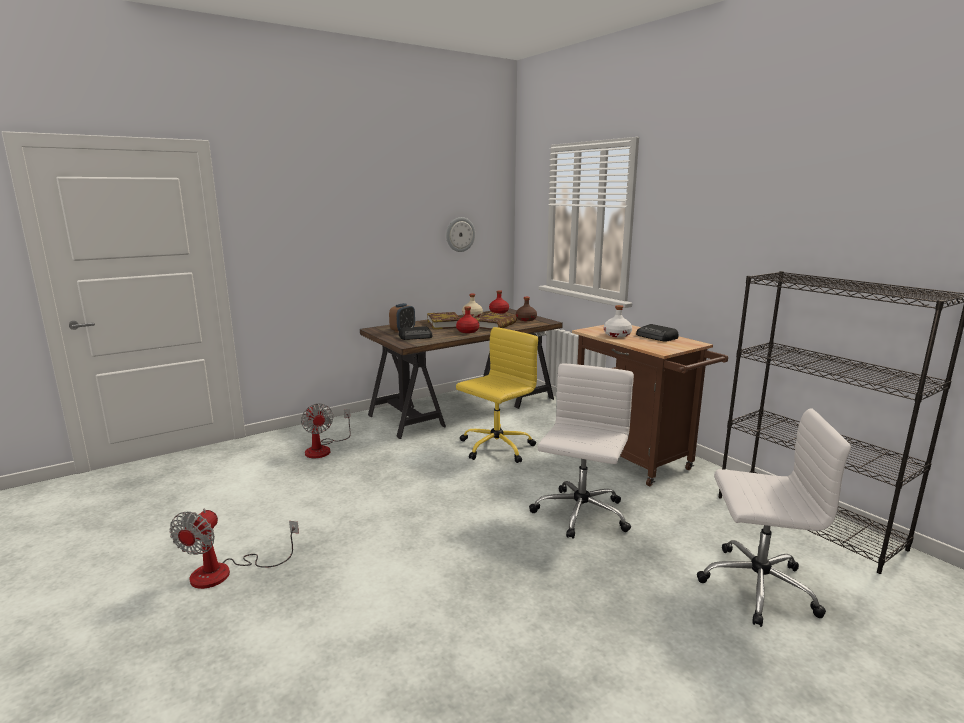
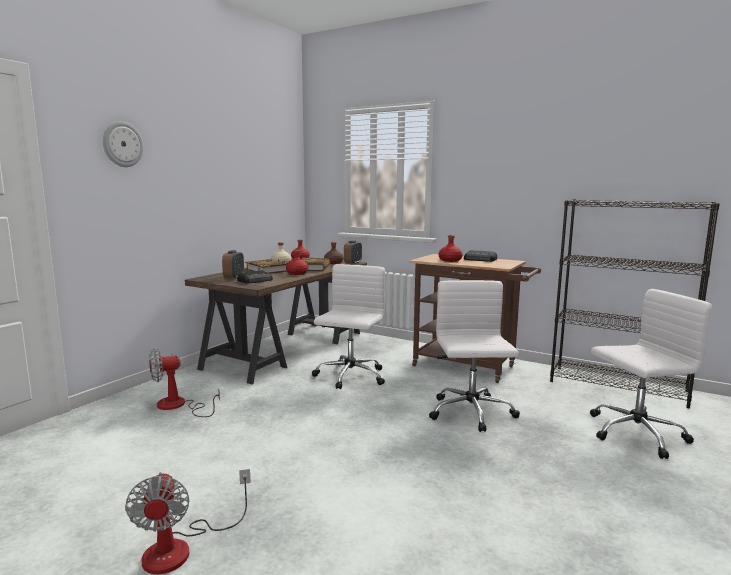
camera: 25 degrees left, 5 degrees down
fan [301,403,351,458] -> fan turned 120 degrees clockwise [149,349,220,417]
wall clock [446,217,475,252] -> wall clock moved to [103,121,144,167]
yellow office chair [456,327,538,463] -> white office chair [312,264,385,389]
white bottle [604,305,632,337] -> red bottle [439,235,463,262]
none -> alarm clock [344,240,362,265]

